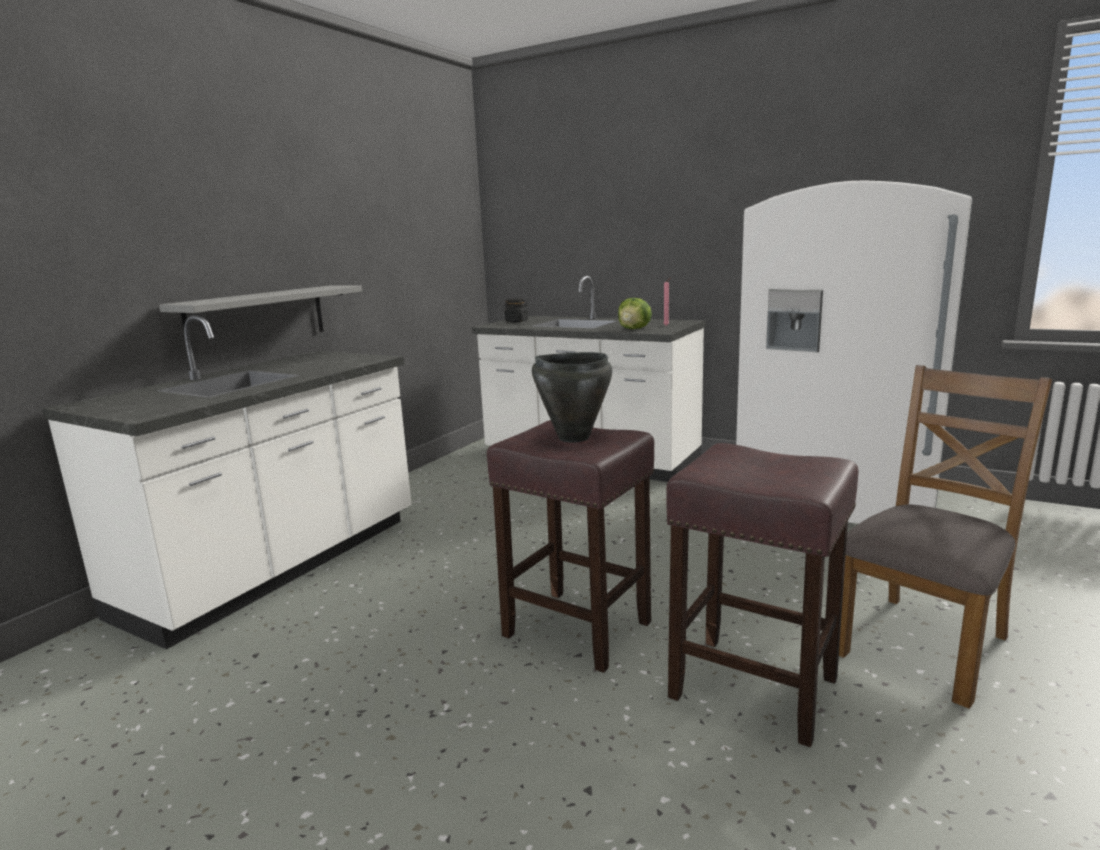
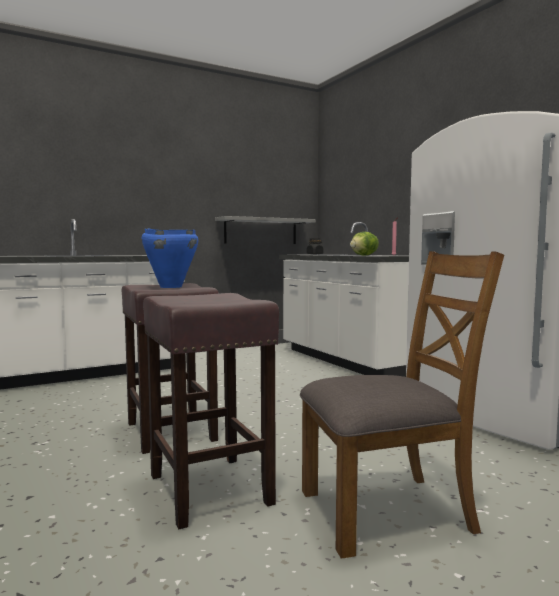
camera: 30 degrees right, 10 degrees down
grey shelf [159,286,362,355] -> grey shelf moved to [215,216,316,244]
black cooking pot [532,352,613,442] -> blue cooking pot [142,228,199,288]

